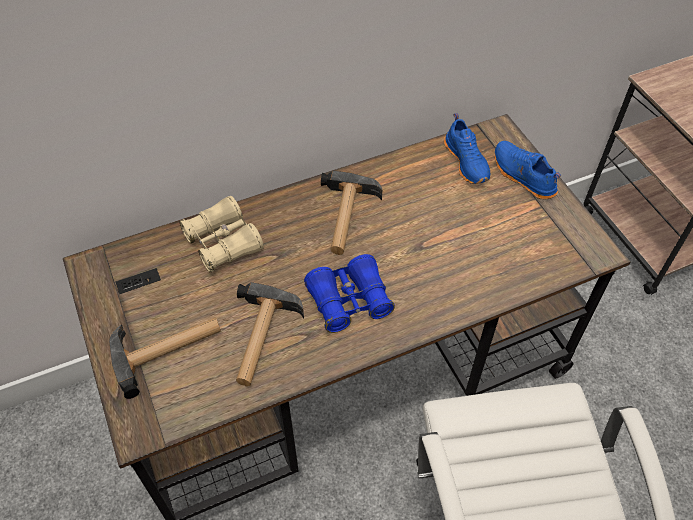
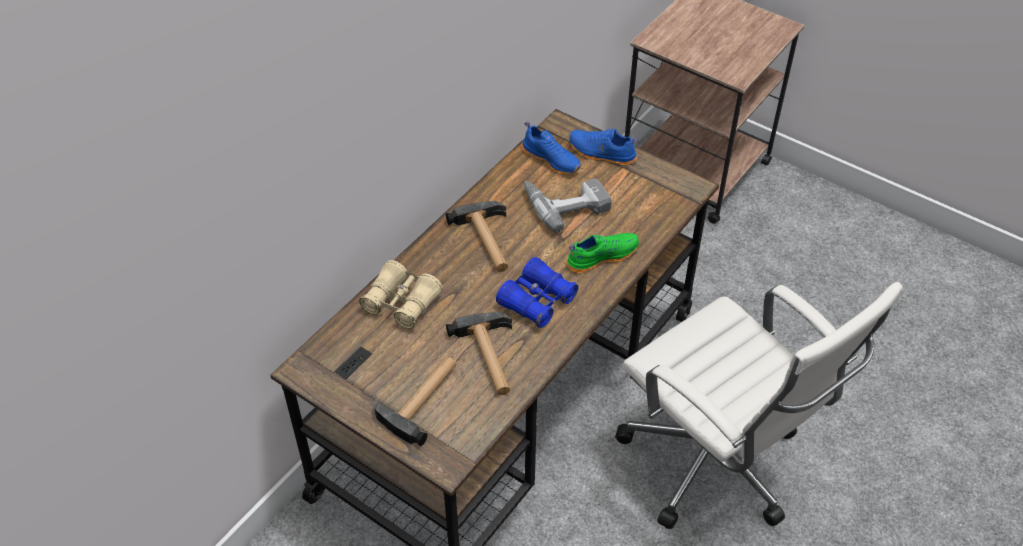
camera: 30 degrees left, 5 degrees down
none -> power drill [524,178,612,233]
none -> green shoe [566,233,639,273]

